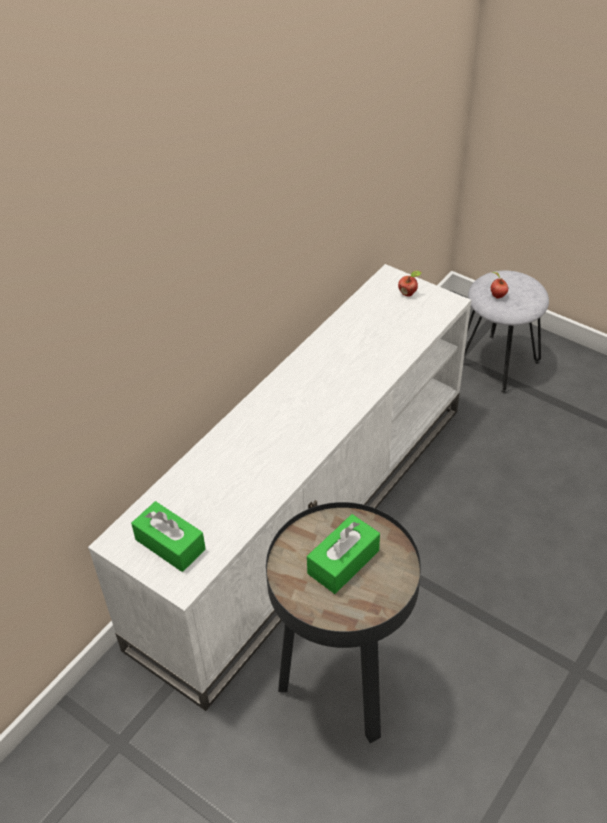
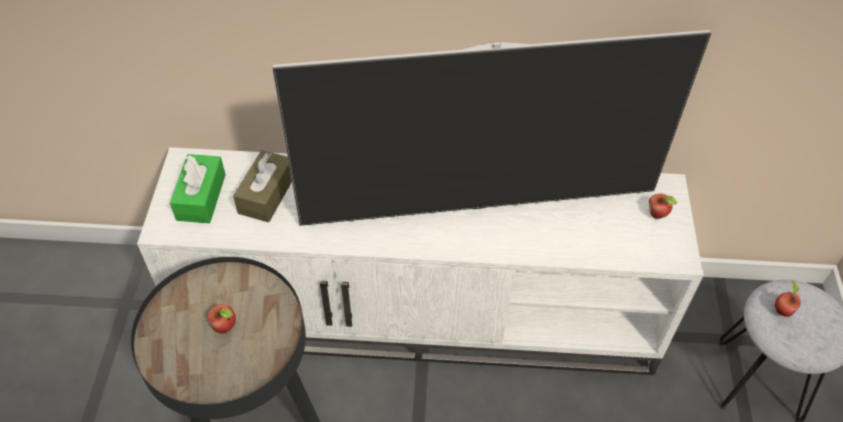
camera: 55 degrees right, 5 degrees up
green tissue box [307,514,380,594] -> apple [207,304,236,333]
none -> brown tissue box [233,150,292,222]
none -> television [272,30,711,226]

